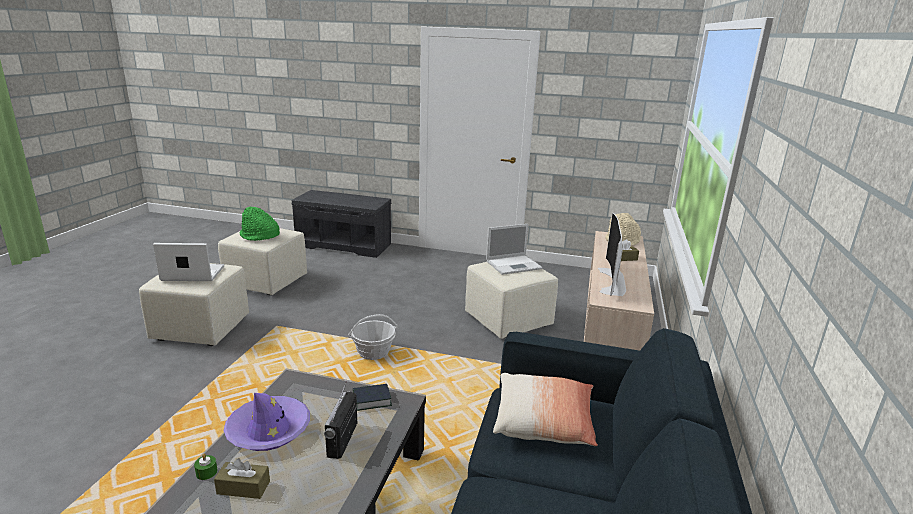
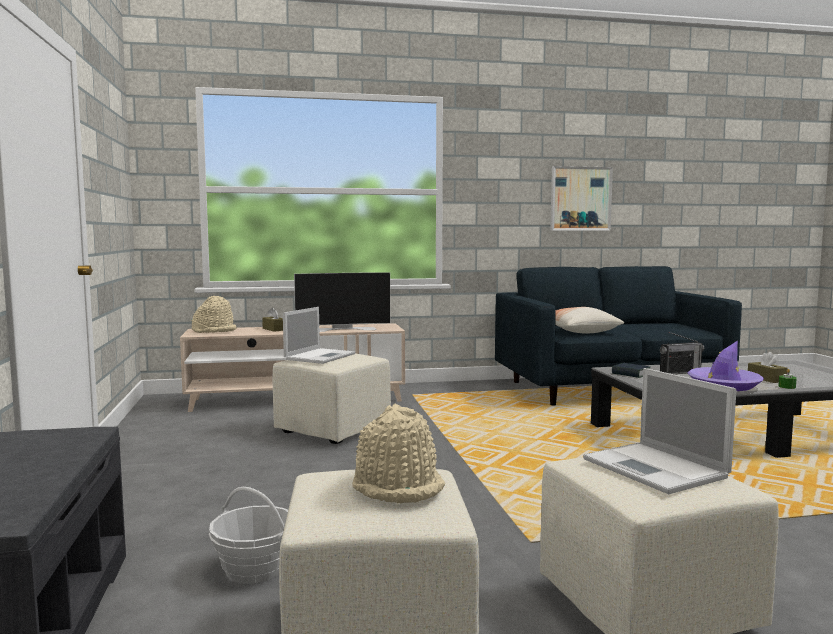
camera: 115 degrees left, 15 degrees down
green hat [240,207,280,241] -> beige hat [352,404,445,503]
basket [348,314,398,360] -> basket moved to [209,487,288,584]
laptop [486,224,543,275] -> laptop turned 75 degrees clockwise [283,307,355,364]
none -> picture [550,166,613,231]

